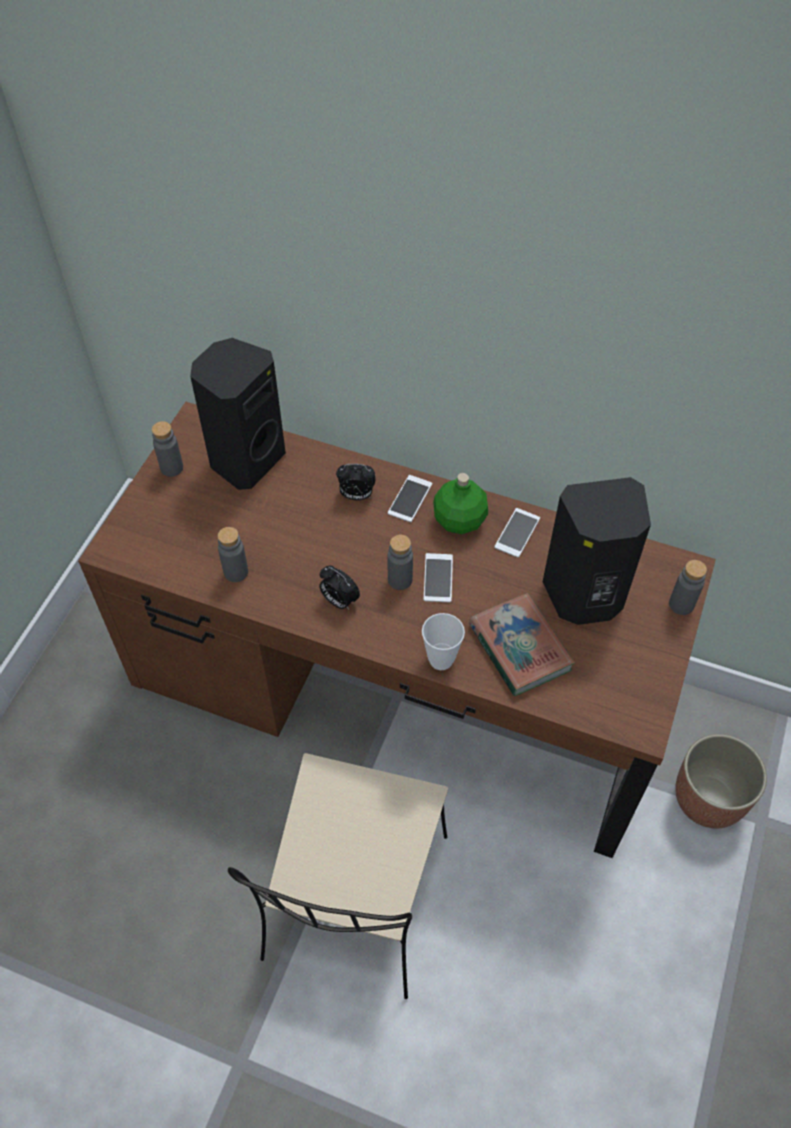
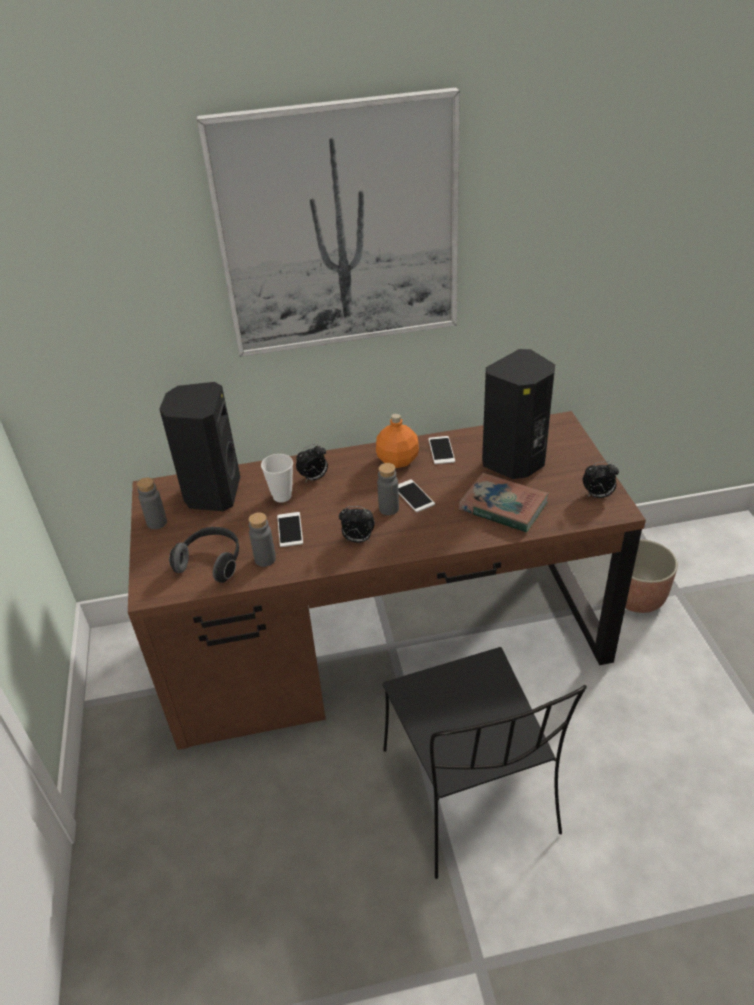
camera: 30 degrees left, 15 degrees down
beige chair [228,753,448,999] -> black chair [383,647,587,879]
phone [388,475,432,522] -> phone moved to [277,512,303,547]
cup [422,613,465,670] -> cup moved to [261,454,293,503]
green bottle [433,473,488,534] -> orange bottle [376,413,419,468]
grey bottle [669,560,707,615] -> none
none -> headphones [169,527,239,583]
none -> picture [196,87,460,357]
none -> alarm clock [583,461,619,498]

